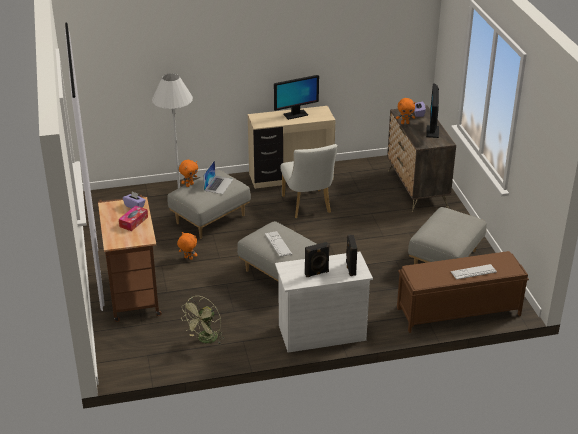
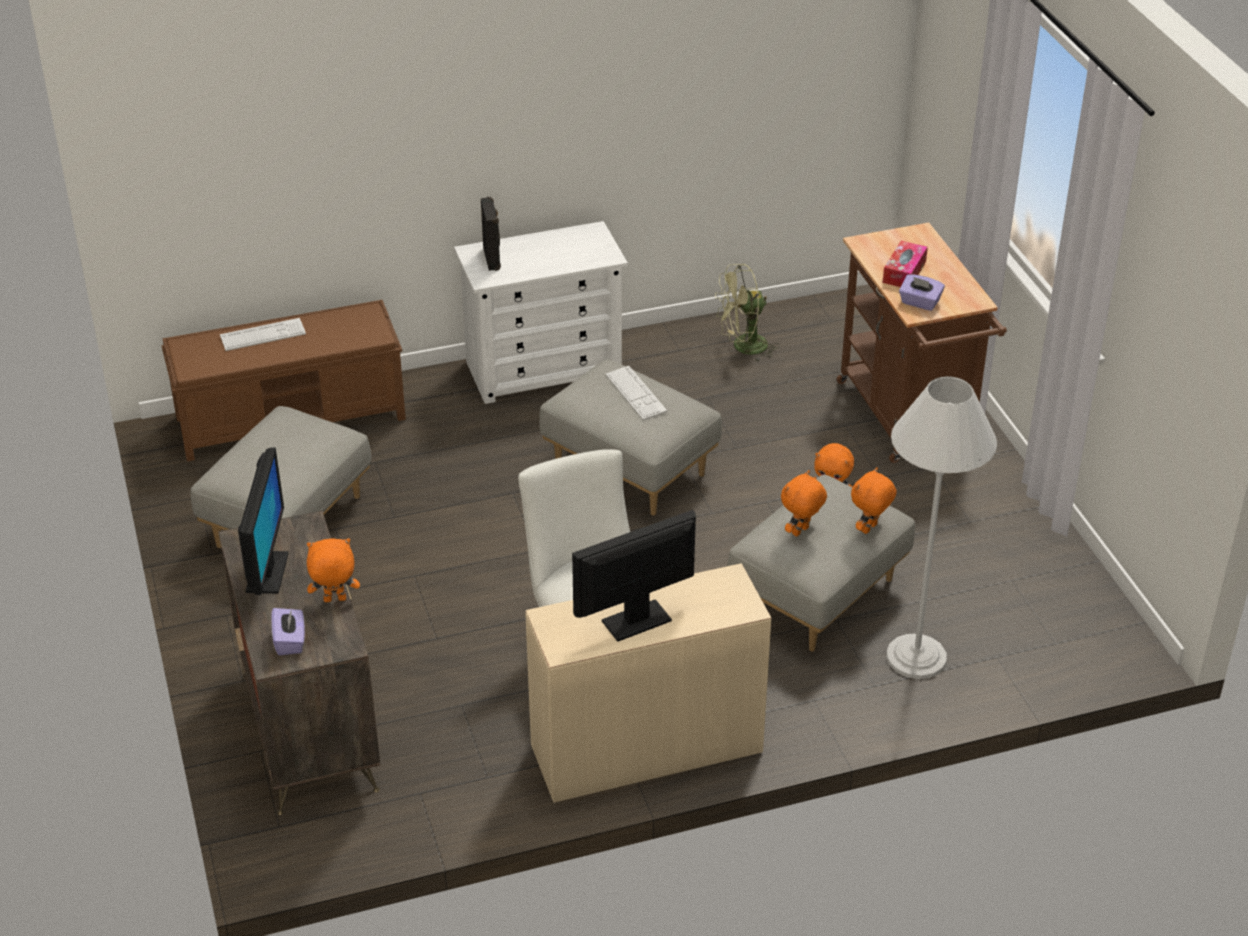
camera: 175 degrees right, 5 degrees up
green fan [181,296,224,345] -> green fan turned 135 degrees counterclockwise [715,264,780,363]
laptop [203,160,233,194] -> orange plush toy [781,470,827,537]
black speaker [305,242,330,277] -> none

